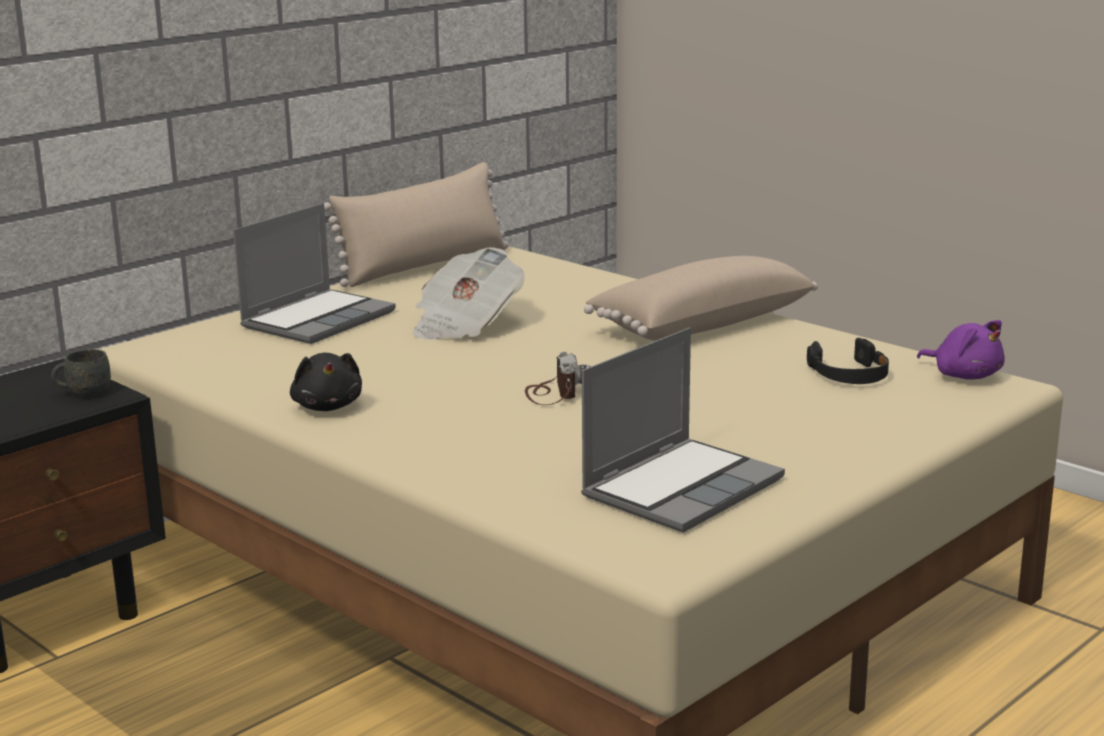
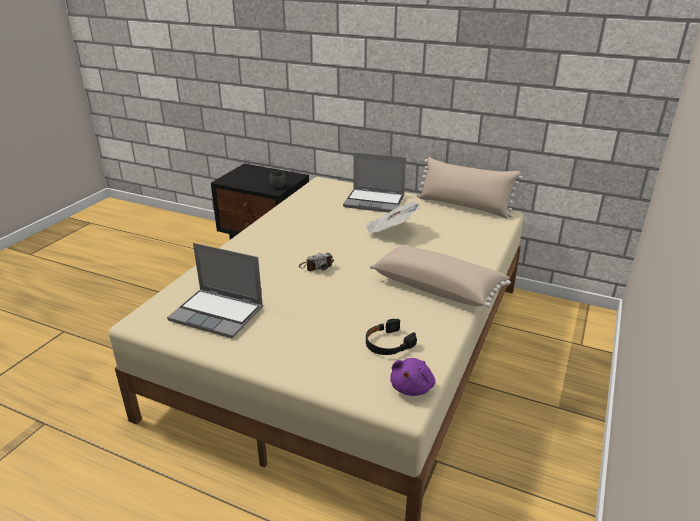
camera: 70 degrees right, 10 degrees up
black plush toy [290,353,362,411] -> none

